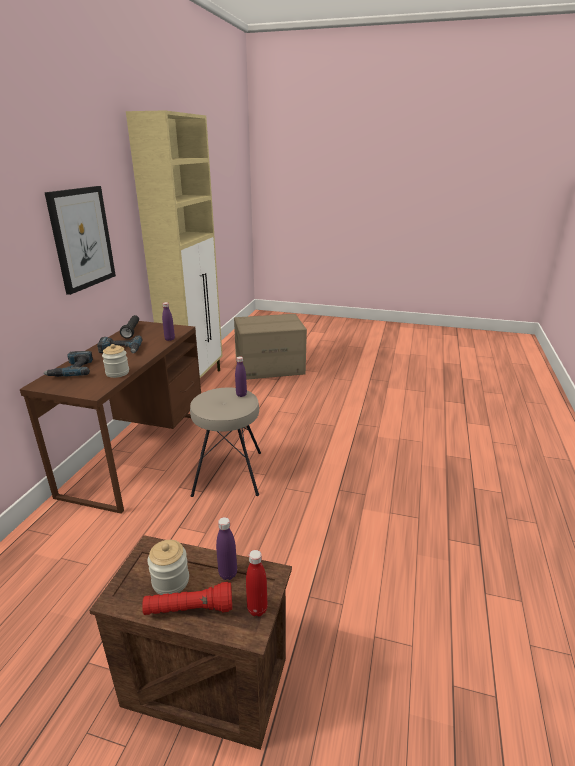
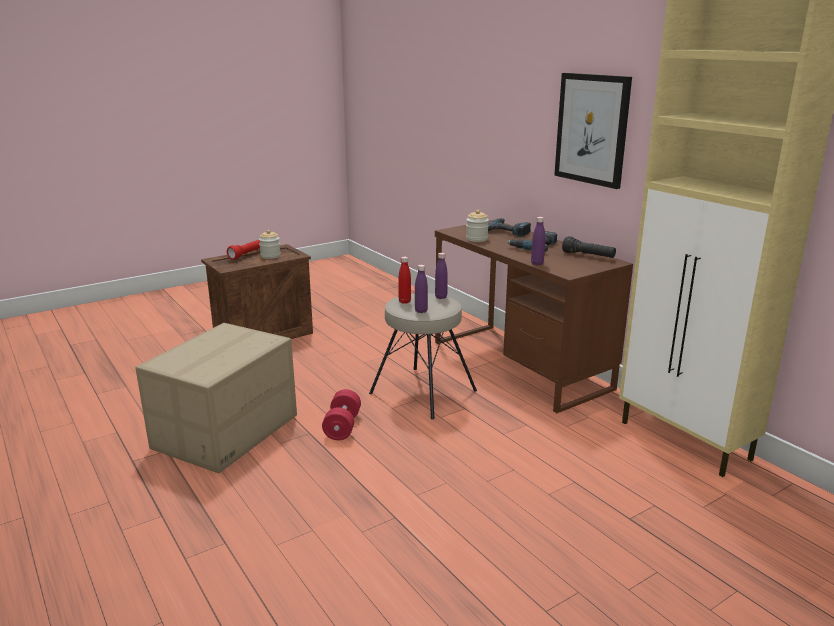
camera: 130 degrees right, 5 degrees down
purple bottle [216,517,237,580] -> purple bottle moved to [435,253,448,299]
cardboard box [234,314,307,380] -> cardboard box moved to [135,323,297,473]
red bottle [246,550,268,617] -> red bottle moved to [398,257,411,304]
none -> red dumbbell [322,389,361,440]

